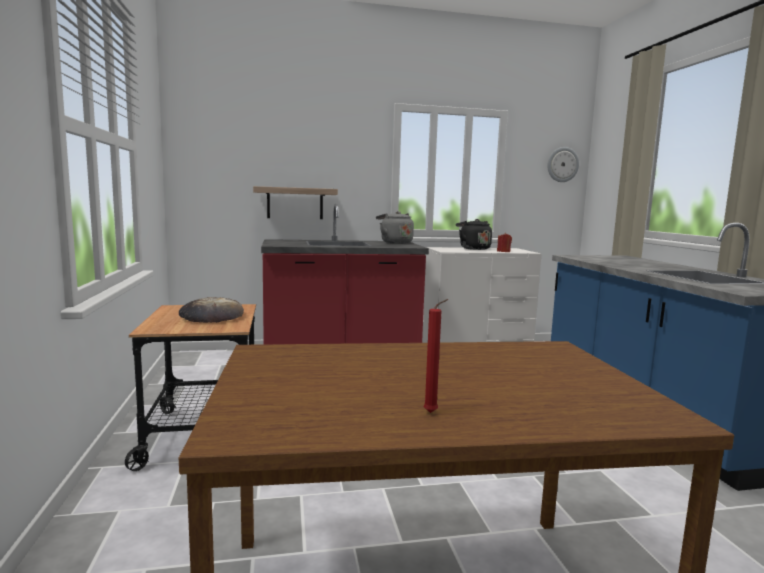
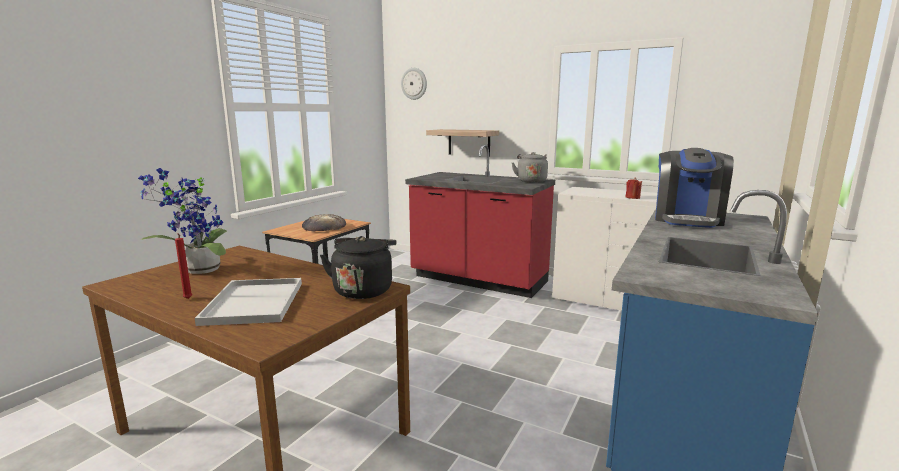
camera: 40 degrees right, 5 degrees up
black kettle [456,219,492,250] -> black kettle moved to [320,236,396,299]
wall clock [547,147,579,182] -> wall clock moved to [401,68,427,100]
none -> potted plant [138,168,227,274]
none -> white tray [195,278,302,326]
none -> coffee machine [655,148,734,228]

